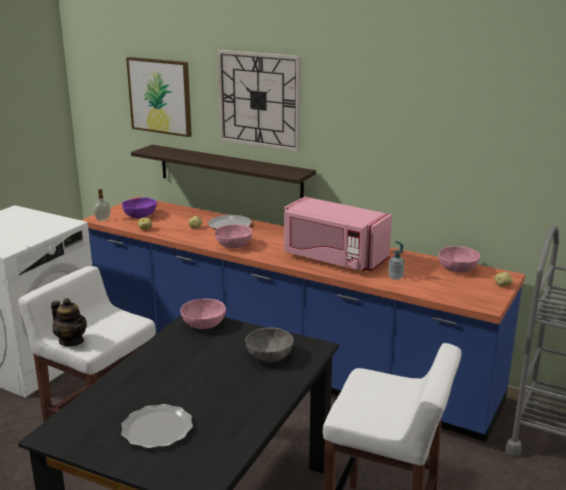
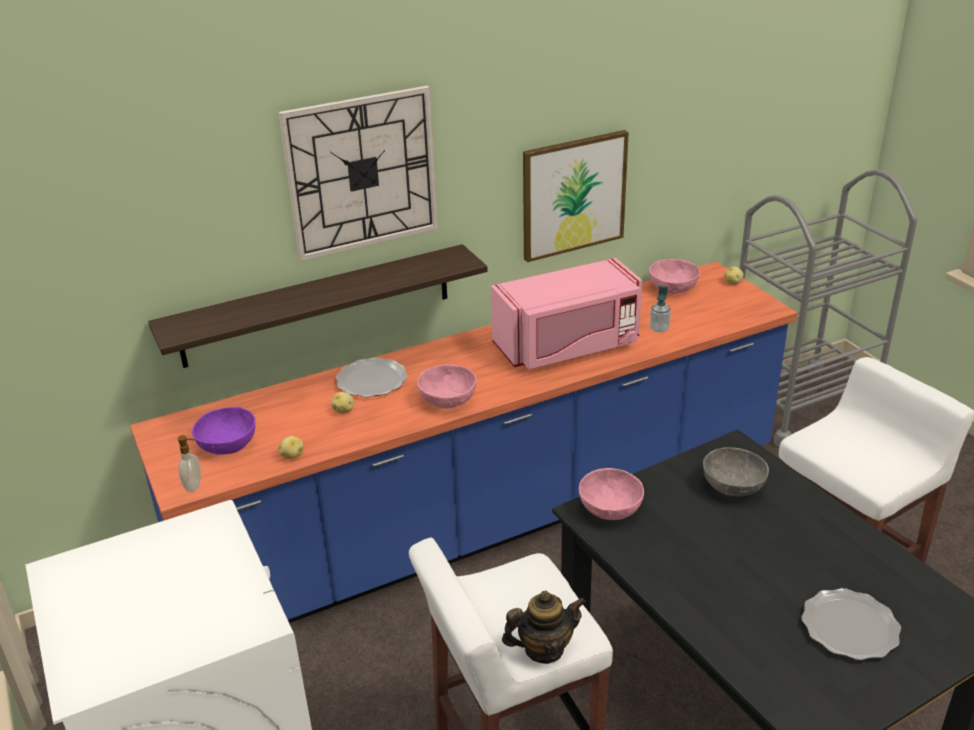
camera: 55 degrees left, 10 degrees up
picture [126,57,192,137] -> picture moved to [523,130,629,262]

